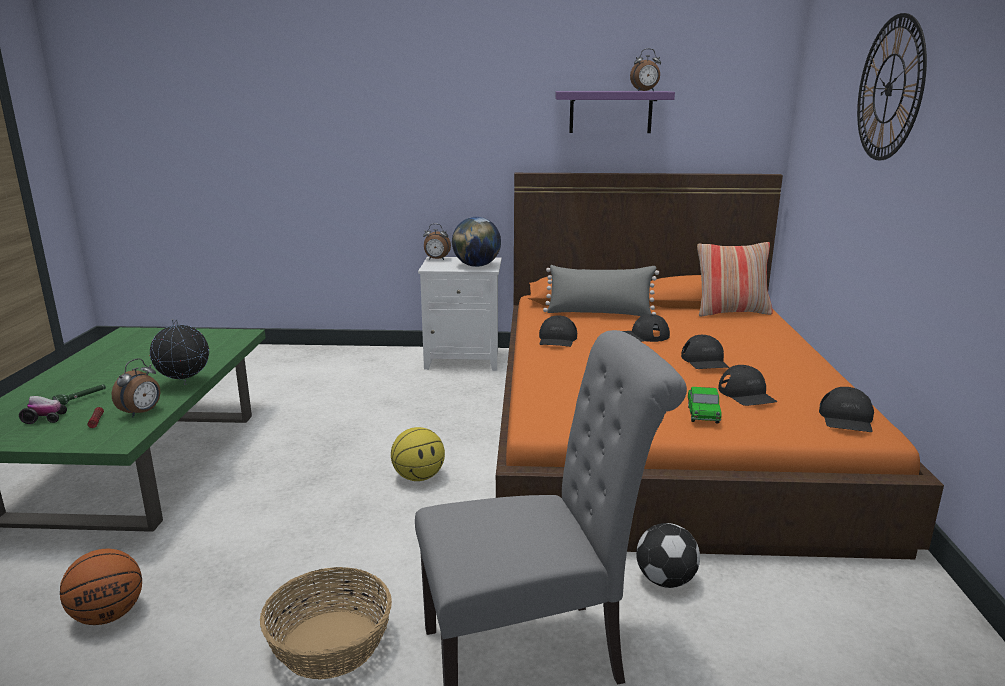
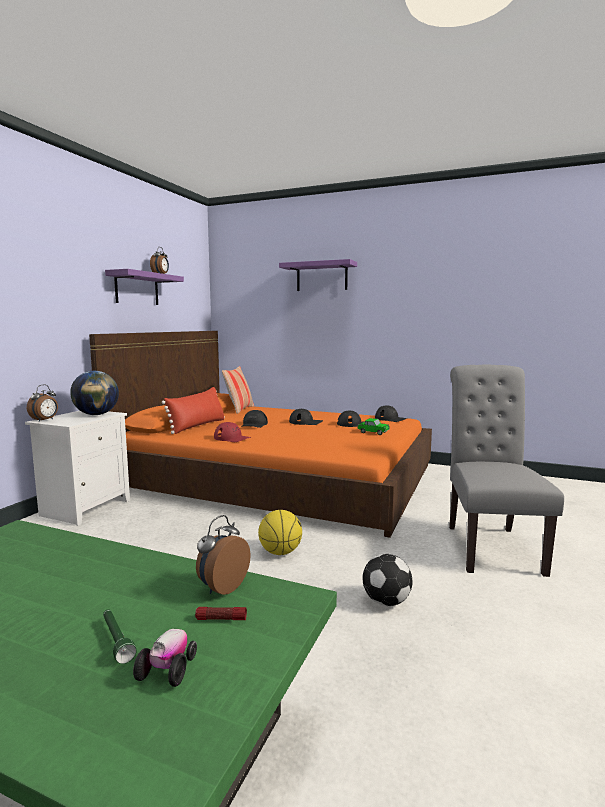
camera: 70 degrees left, 10 degrees down
basketball [60,549,142,625] -> none
alarm clock [111,358,160,417] -> alarm clock turned 105 degrees counterclockwise [196,515,251,595]
globe [149,320,209,385] -> none
basket [260,567,392,680] -> none
black cap [539,315,577,347] -> red cap [214,422,251,442]
grey pillow [543,265,659,316] -> red pillow [162,387,225,434]
football [636,523,700,588] -> football moved to [363,554,413,606]
wall clock [857,13,927,160] -> purple shelf [279,259,357,291]

